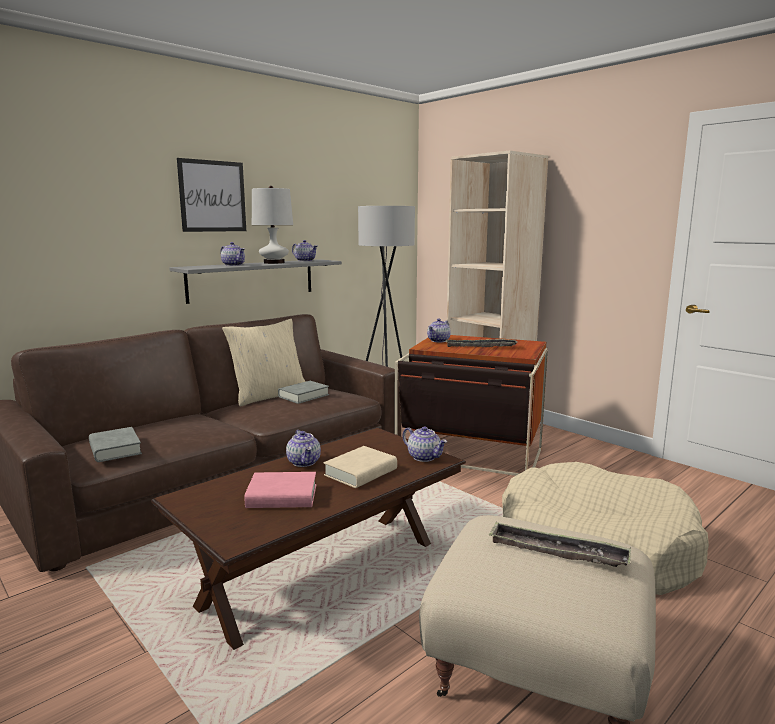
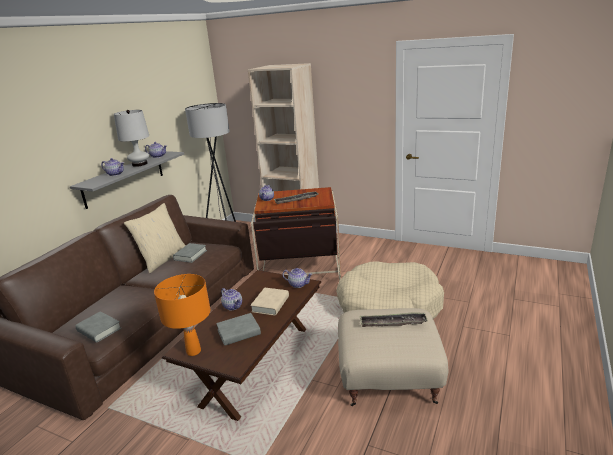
camera: 20 degrees left, 10 degrees up
picture [177,158,246,232] -> none
pink book [244,472,316,508] -> grey book [216,313,261,346]
none -> orange table lamp [154,274,210,356]

